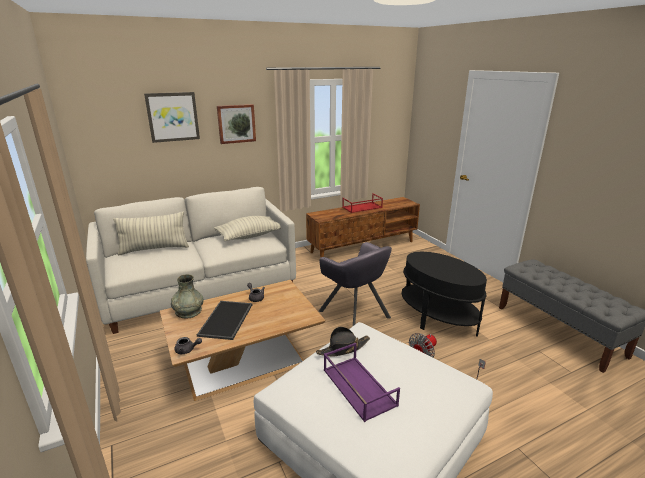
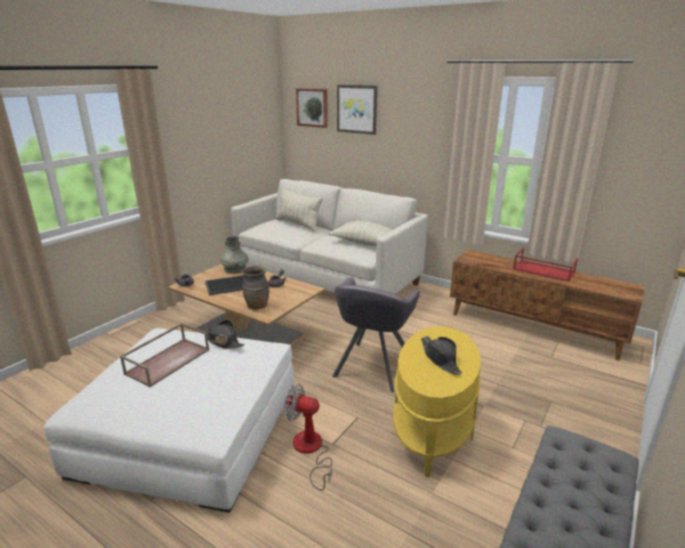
camera: 60 degrees right, 0 degrees up
picture [217,104,256,144] -> picture moved to [296,88,328,128]
purple tray [324,343,400,422] -> brown tray [120,323,209,387]
black side table [401,252,487,337] -> yellow side table [393,326,481,477]
none -> brown vase [242,266,269,309]
none -> black hat [421,336,462,375]

